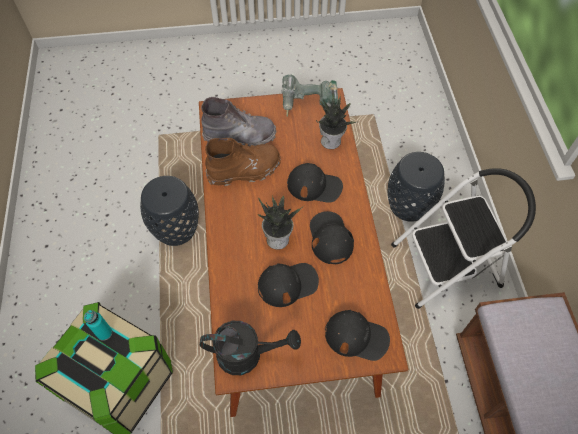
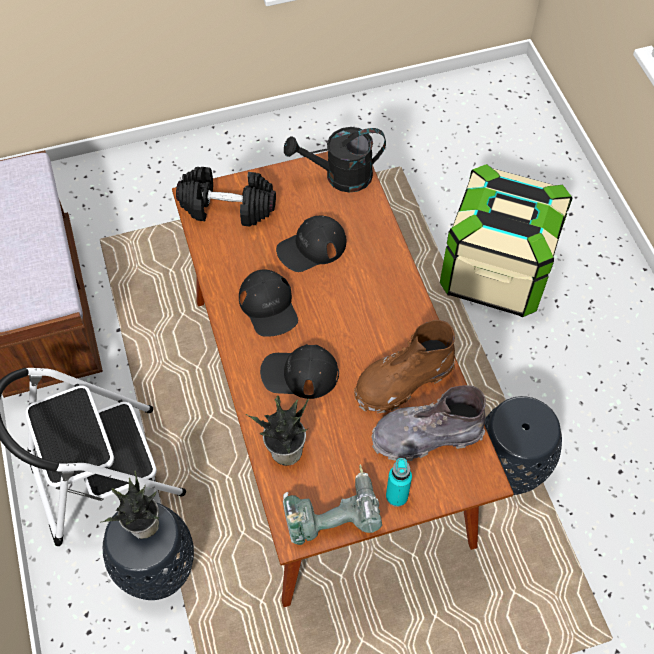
camera: 170 degrees right, 0 degrees up
turquoise bottle [84,310,112,341] -> turquoise bottle moved to [386,458,412,507]
potted plant [257,195,304,250] -> potted plant moved to [101,470,159,539]
black cap [325,310,390,361] -> black dumbbell [176,167,276,227]

